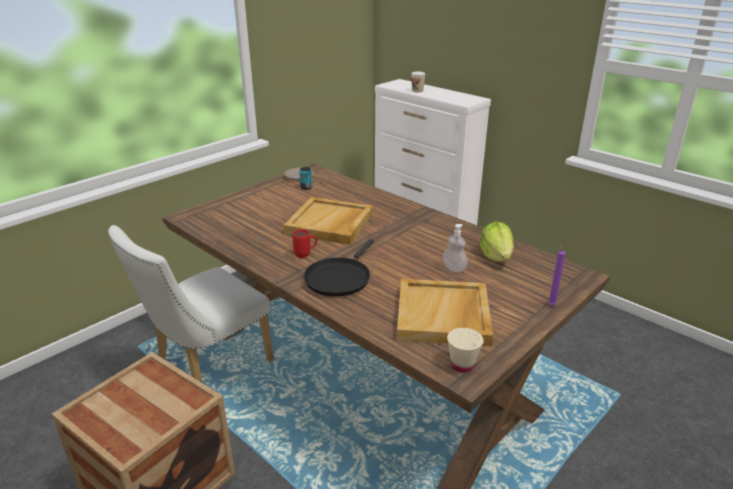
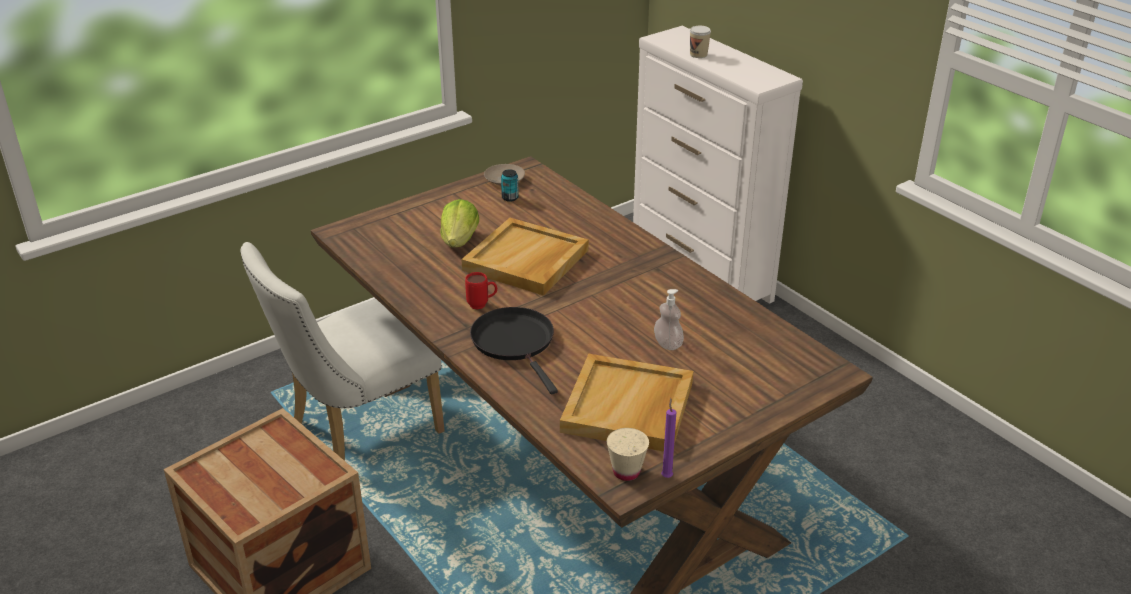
camera: 10 degrees right, 5 degrees up
black frying pan [304,239,374,296] -> black frying pan turned 120 degrees clockwise [470,307,558,394]
lettuce [480,221,514,262] -> lettuce moved to [440,199,479,247]
purple candle [548,242,566,305] -> purple candle moved to [661,398,676,478]

